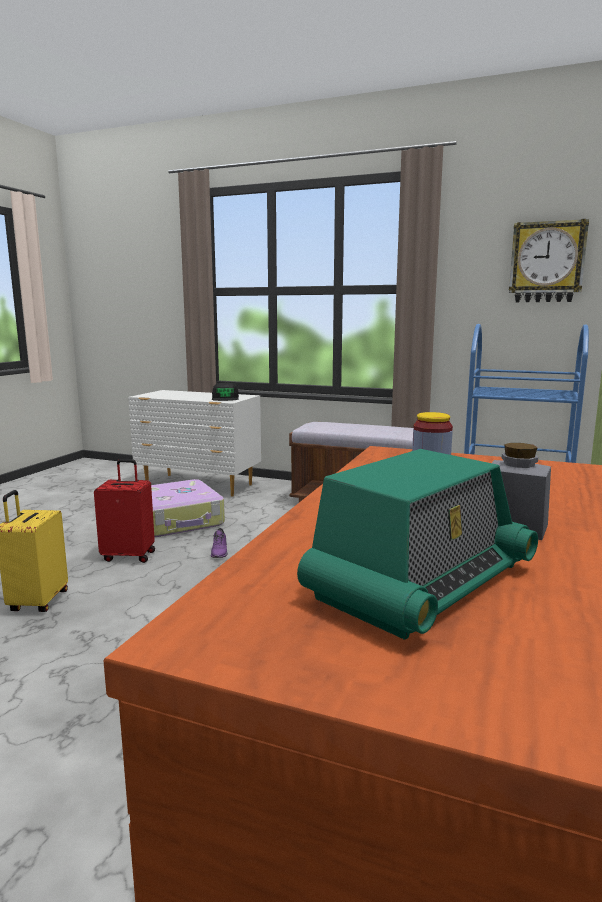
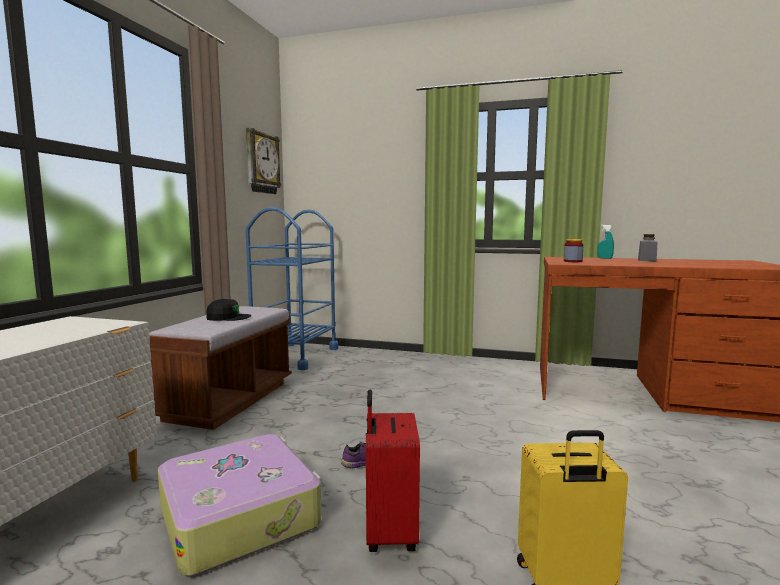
camera: 95 degrees left, 5 degrees down
black cap [212,382,239,401] -> black cap moved to [206,299,251,321]
radio [297,449,538,640] -> none
none -> turquoise spray bottle [597,225,614,259]

